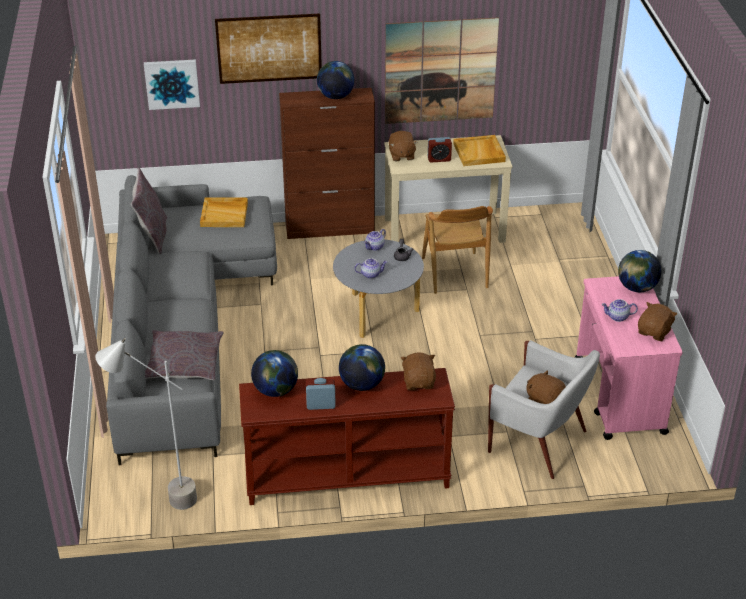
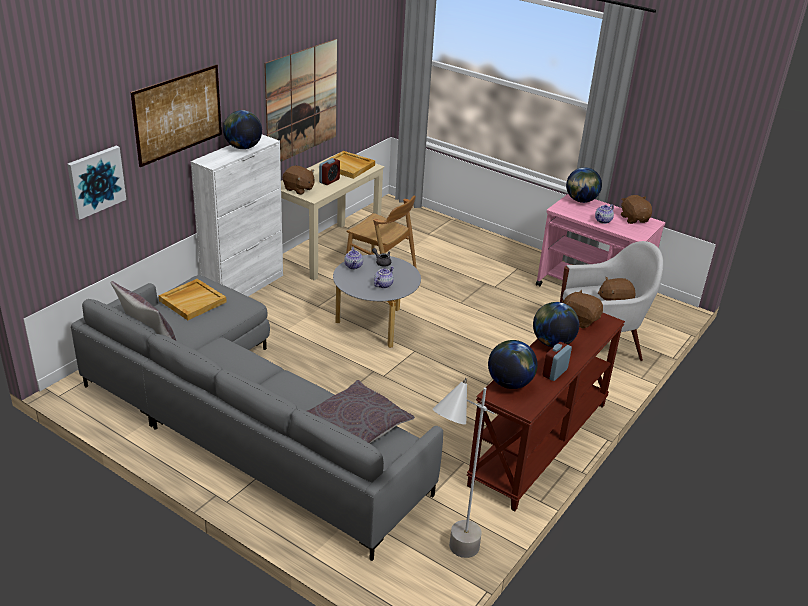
camera: 50 degrees left, 5 degrees down
brown cabinet [279,88,375,239] -> white cabinet [191,135,283,296]

